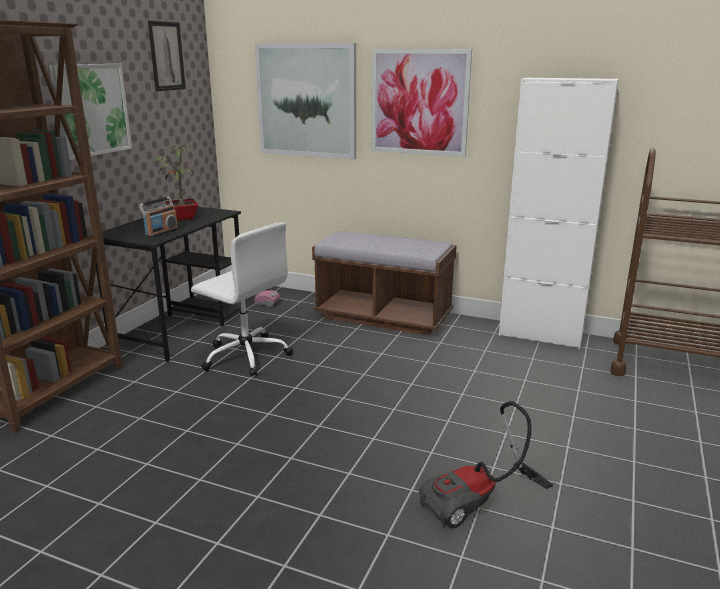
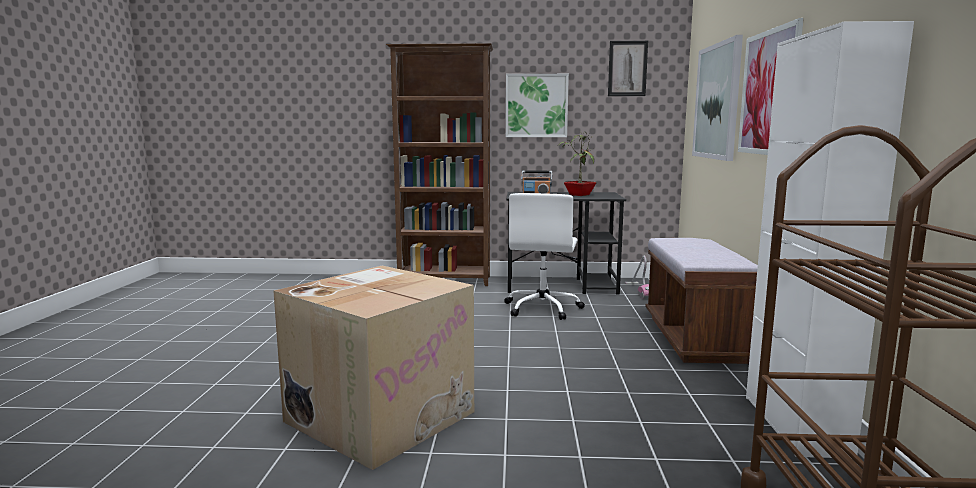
camera: 70 degrees right, 10 degrees down
vacuum cleaner [419,401,553,529] -> cardboard box [274,266,474,470]

